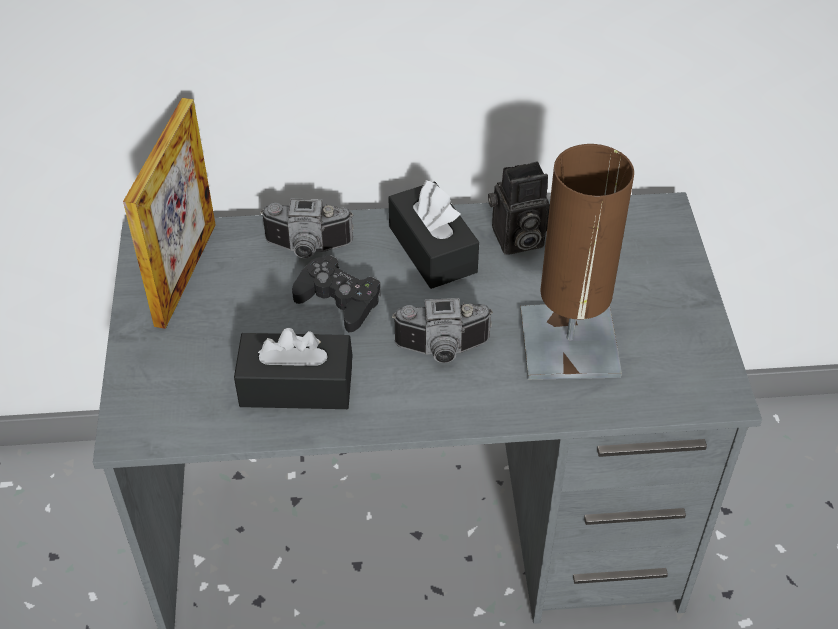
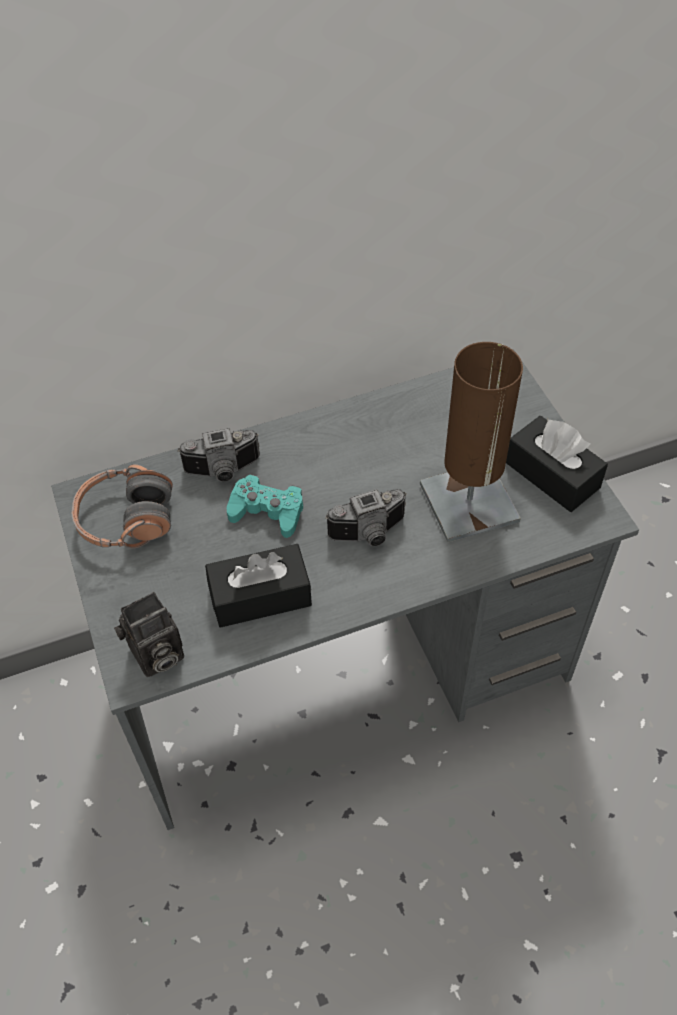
camera: 15 degrees left, 5 degrees up
picture frame [123,98,216,329] -> headphones [72,464,173,549]
black game controller [292,255,381,332] -> turquoise game controller [227,474,303,538]
black tissue box [388,180,479,289] -> black tissue box moved to [506,416,608,512]
camera [488,161,550,255] -> camera moved to [114,592,184,677]

